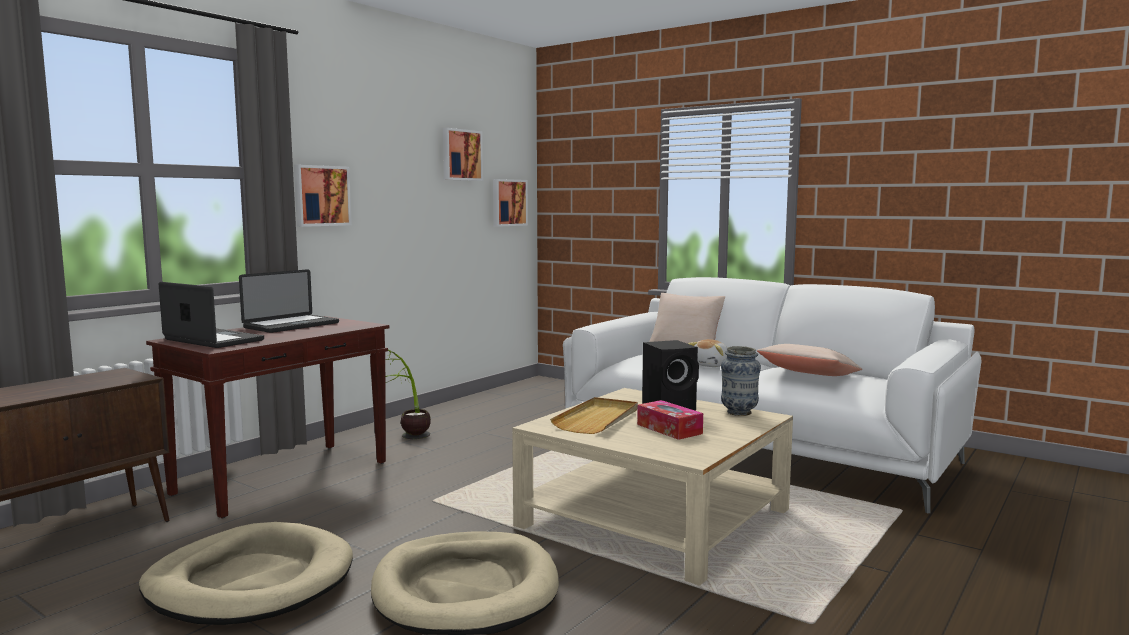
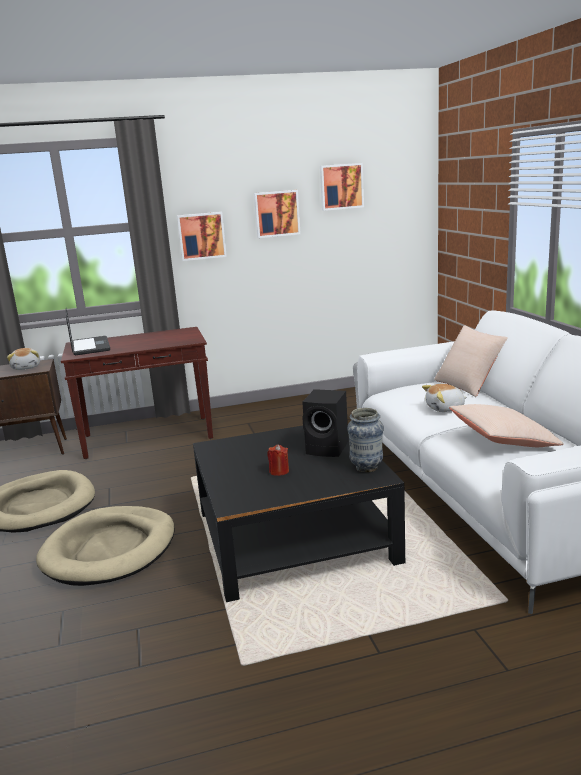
camera: 40 degrees right, 10 degrees up
laptop [239,269,339,333] -> none
potted plant [385,350,431,439] -> none
picture [493,179,528,227] -> picture moved to [254,190,301,238]
beige coffee table [512,388,793,586] -> black coffee table [193,425,405,602]
beige tray [550,397,638,434] -> none
tissue box [637,400,703,440] -> red candle [267,445,289,476]
none -> plush toy [7,348,40,370]

